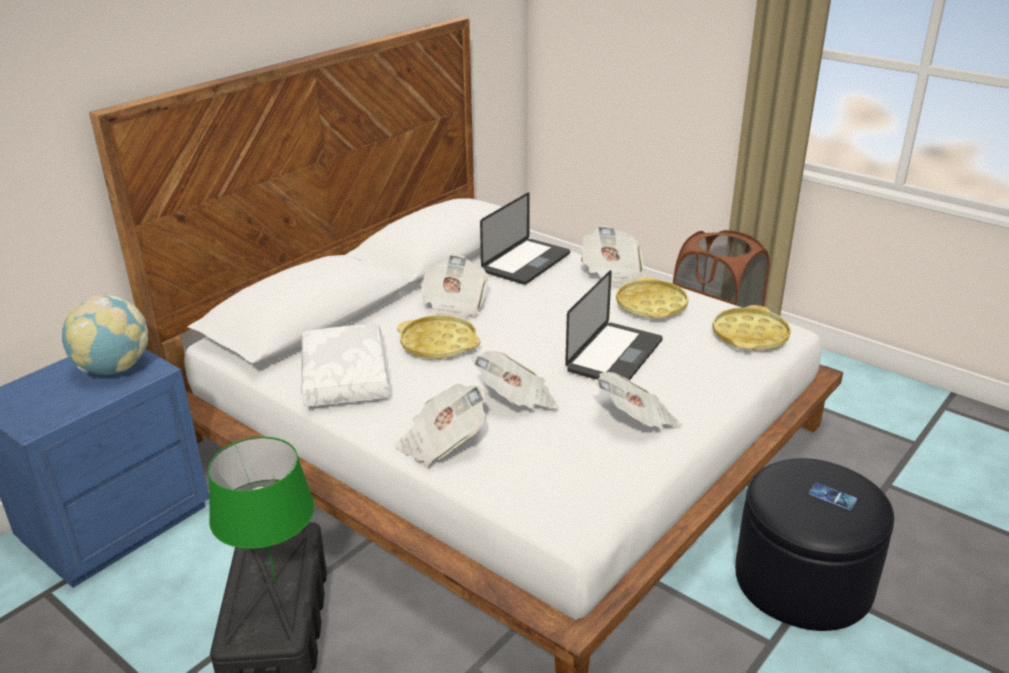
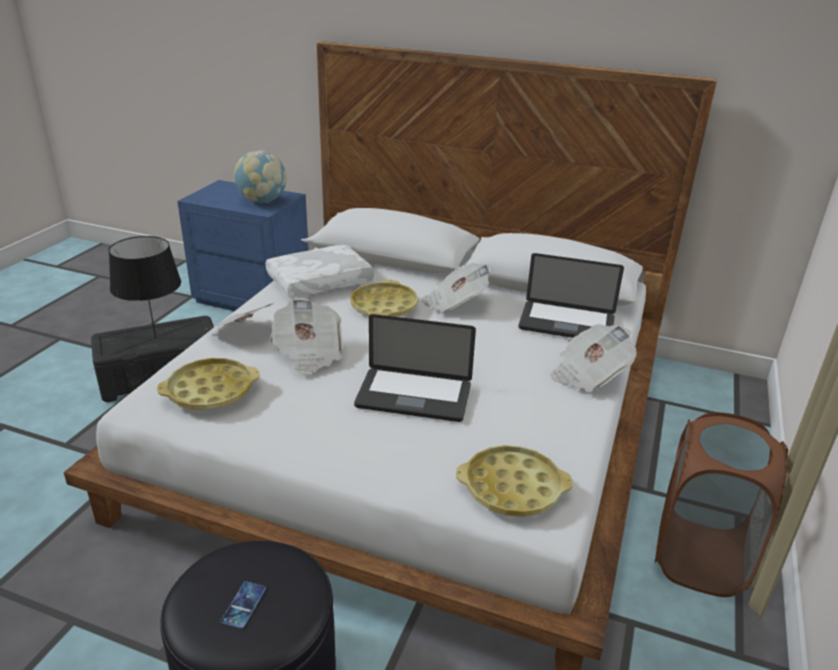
camera: 70 degrees right, 0 degrees up
green table lamp [208,437,315,581] -> black table lamp [109,236,181,338]
newspaper [593,372,682,429] -> none
yellow tray [616,277,689,318] -> yellow tray moved to [157,358,260,410]

